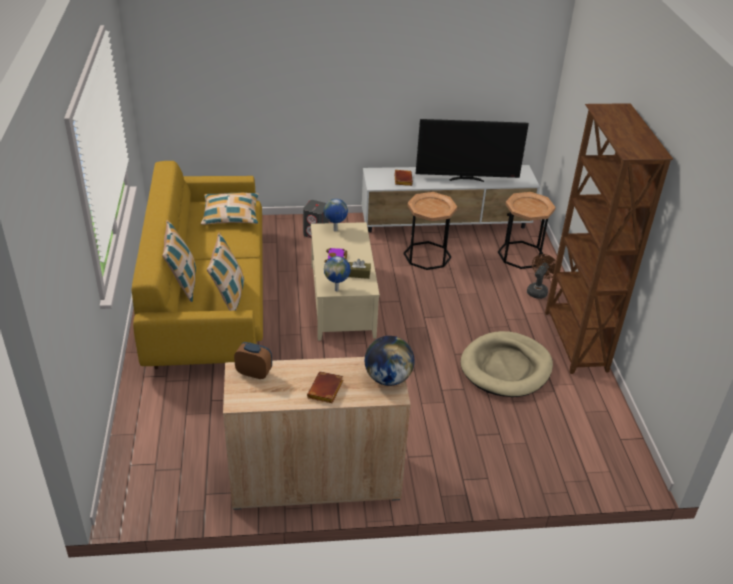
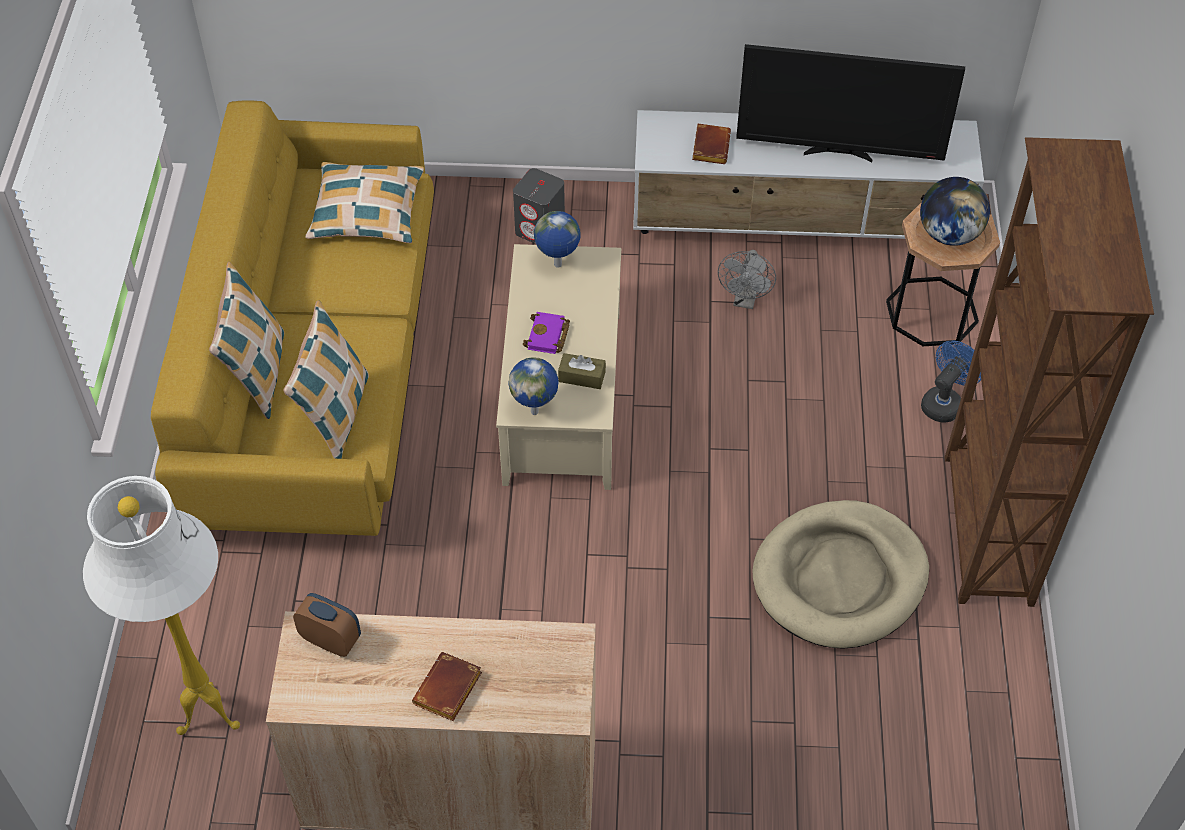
camera: 10 degrees right, 15 degrees up
globe [365,336,414,386] -> globe moved to [920,177,990,246]
brown side table [404,192,457,270] -> grey fan [718,250,776,309]
brown fan [527,254,556,299] -> blue fan [921,341,981,422]
none -> white floor lamp [83,476,240,735]

